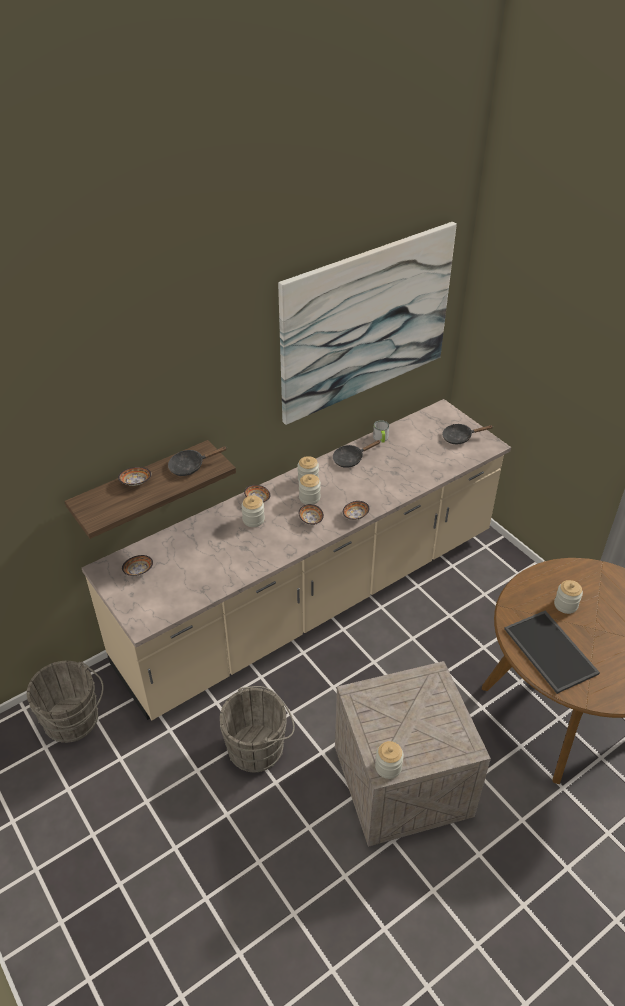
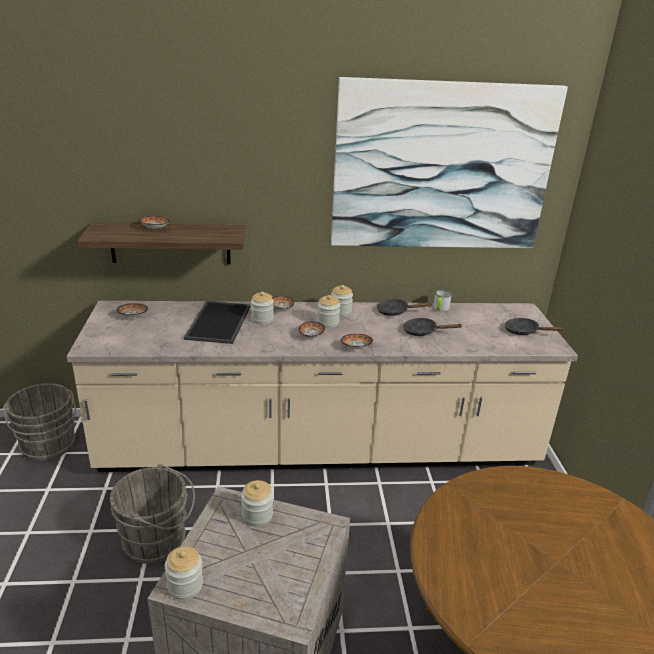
camera: 30 degrees right, 15 degrees down
black frying pan [168,446,227,476] -> black frying pan moved to [403,318,462,336]
tray [504,610,600,694] -> tray moved to [184,301,251,344]
jar [554,580,583,614] -> jar moved to [241,480,273,526]

